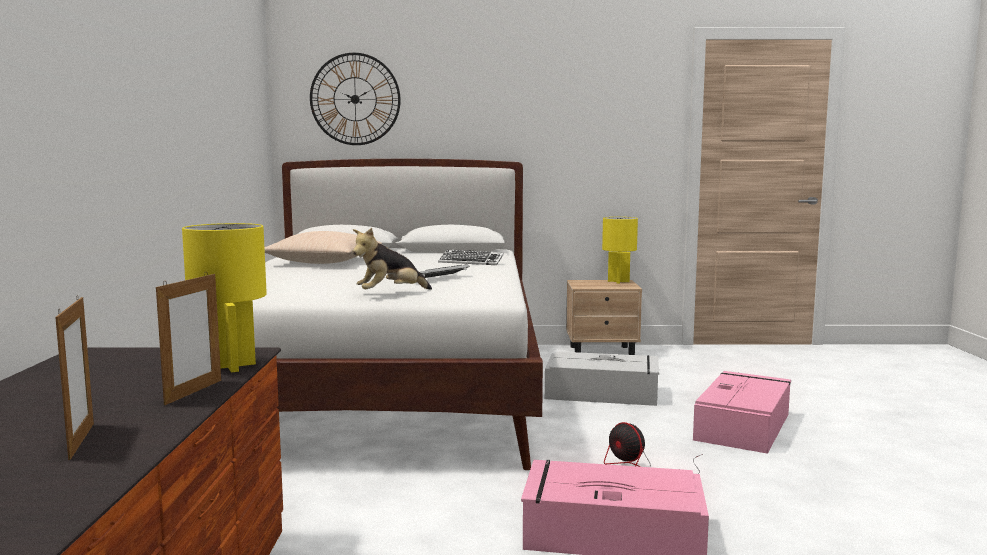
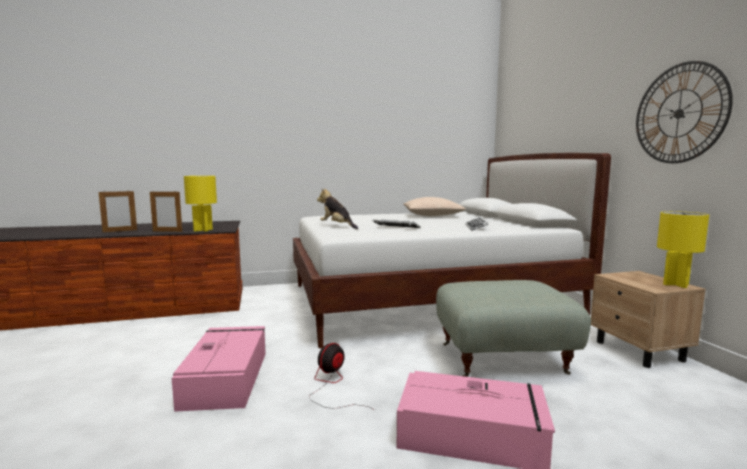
camera: 75 degrees right, 0 degrees up
wall clock [310,53,401,145] -> wall clock moved to [636,61,733,163]
grey storage box [545,351,659,406] -> grey ottoman [436,280,591,377]

